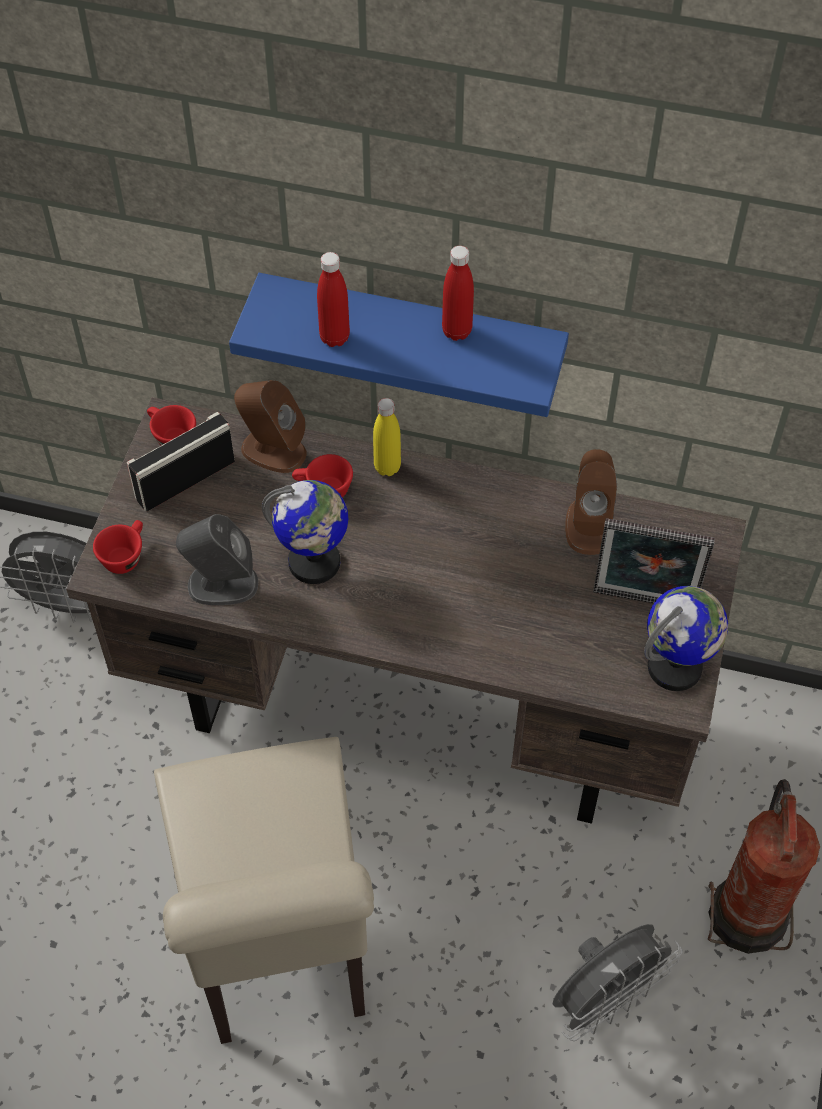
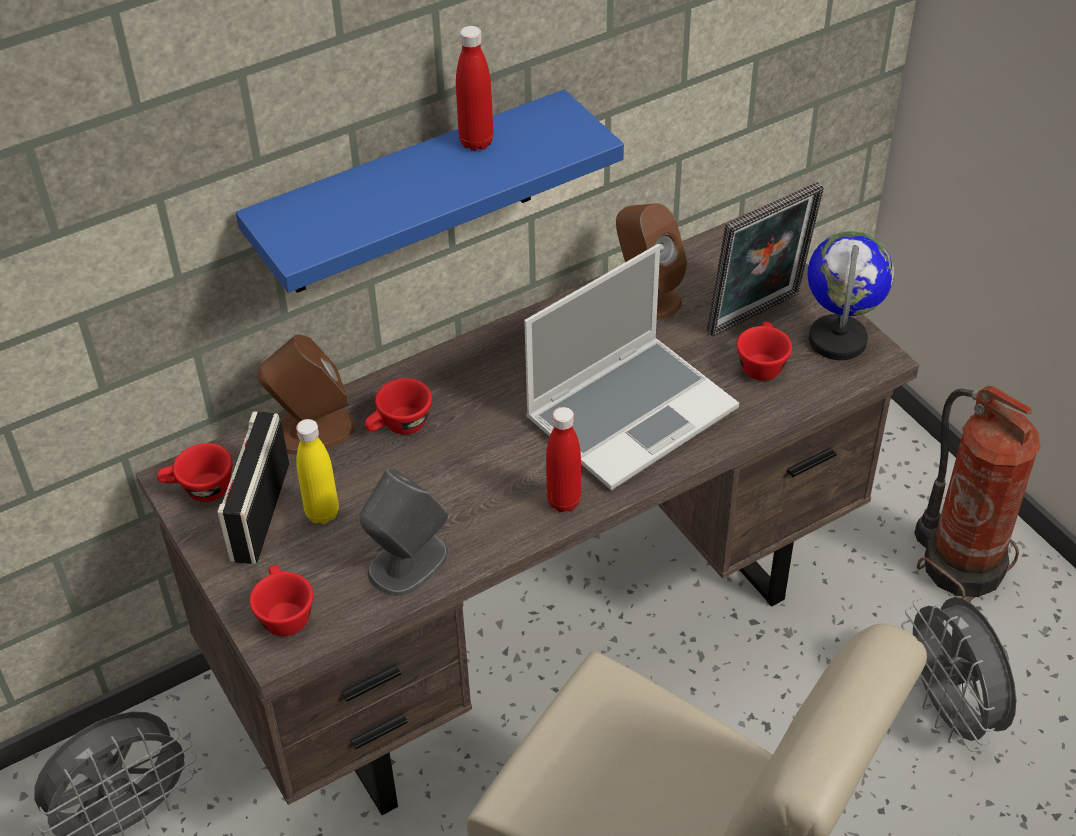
camera: 45 degrees left, 10 degrees down
globe [262,480,348,584] -> none
red bottle [317,252,350,347] -> red bottle moved to [546,407,581,512]
yellow bottle [373,398,401,476] -> yellow bottle moved to [296,419,339,524]
grey fan [553,924,683,1041] -> grey fan turned 150 degrees clockwise [901,597,1017,752]
none -> laptop [524,244,739,491]
none -> red cup [737,321,792,381]

